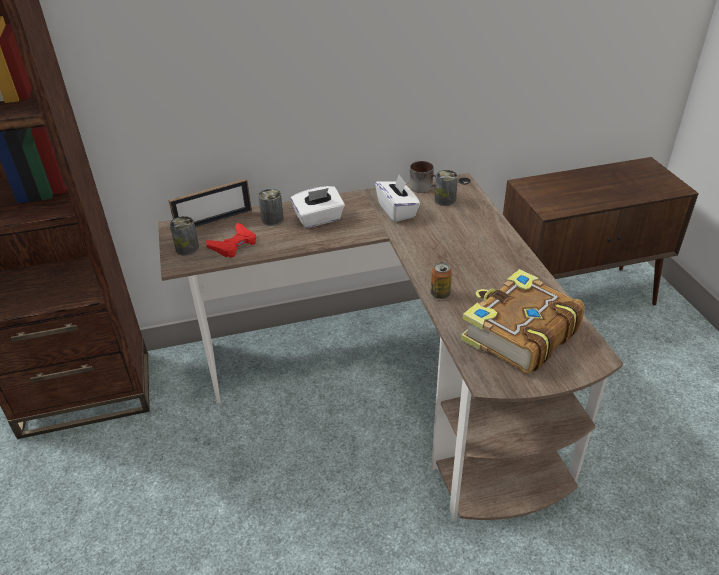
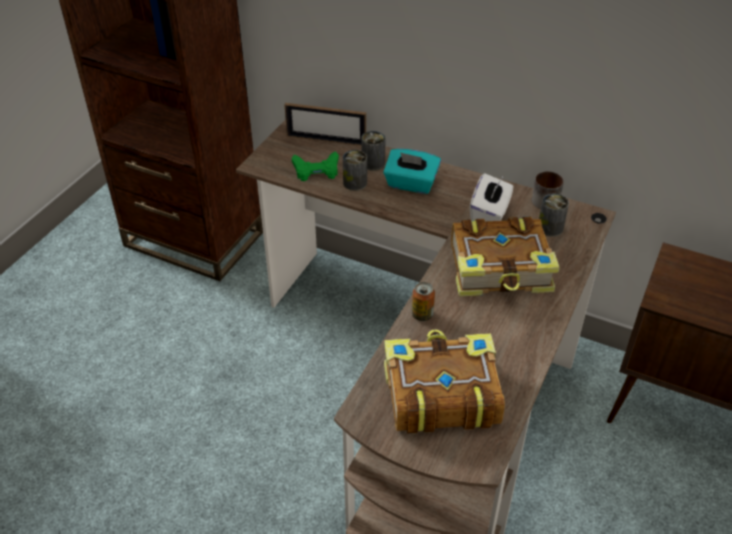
camera: 40 degrees right, 5 degrees up
can [170,216,199,256] -> can moved to [343,150,367,191]
red game controller [206,223,256,258] -> green game controller [292,151,339,181]
white tissue box [291,186,345,228] -> turquoise tissue box [383,149,441,194]
none -> book [451,217,560,296]

